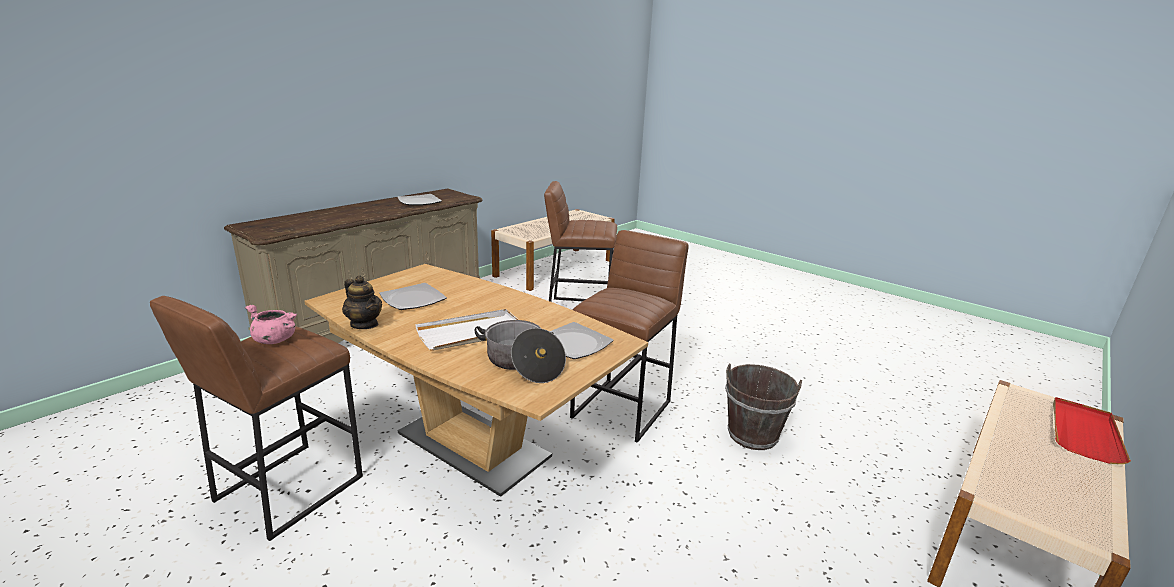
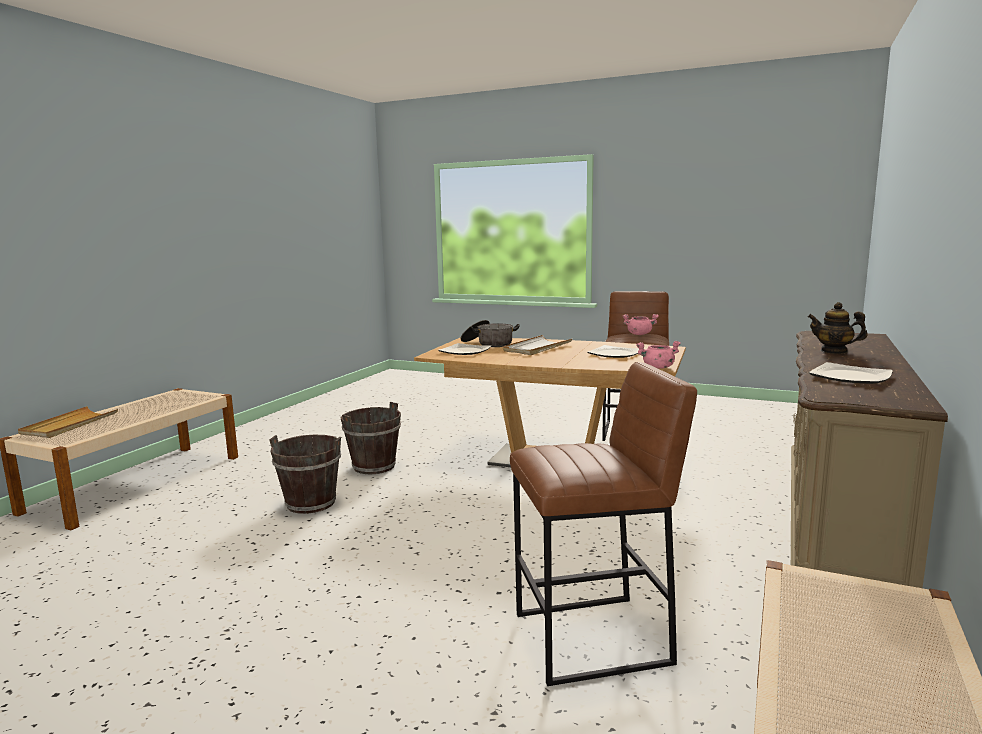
camera: 165 degrees right, 10 degrees down
teapot [342,276,382,329] -> teapot moved to [808,302,868,354]
brown stool [570,230,689,443] -> none
red tray [1053,397,1131,464] -> beige tray [18,406,118,438]
none -> brown bucket [341,402,401,474]
none -> pink cooking pot [636,341,681,369]

